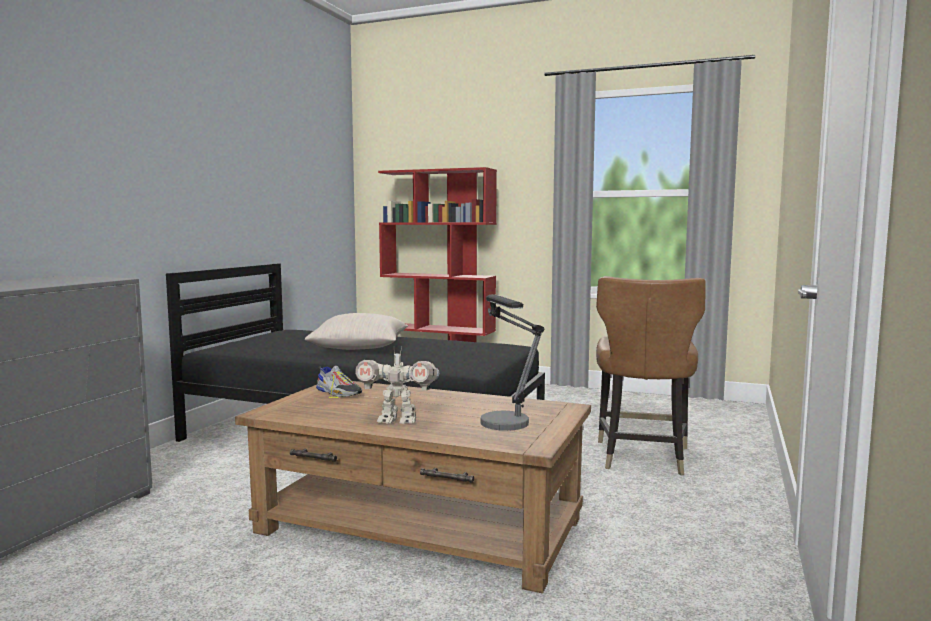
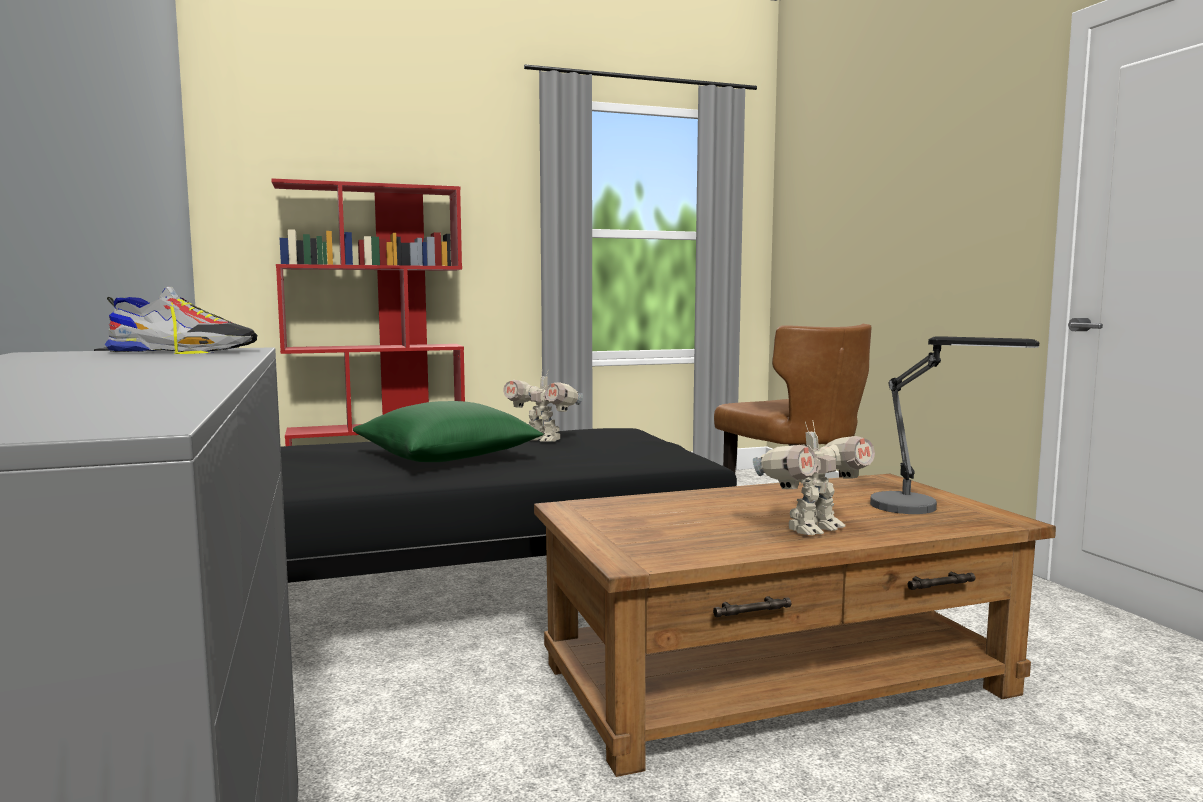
camera: 40 degrees left, 0 degrees up
beige pillow [305,313,408,350] -> green pillow [353,401,544,462]
shoe [316,366,362,398] -> shoe moved to [105,287,257,354]
none -> toy robot [503,369,583,441]

